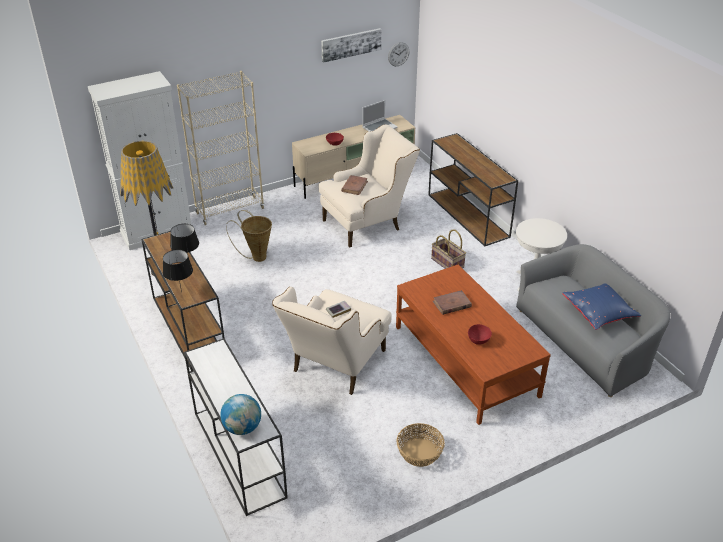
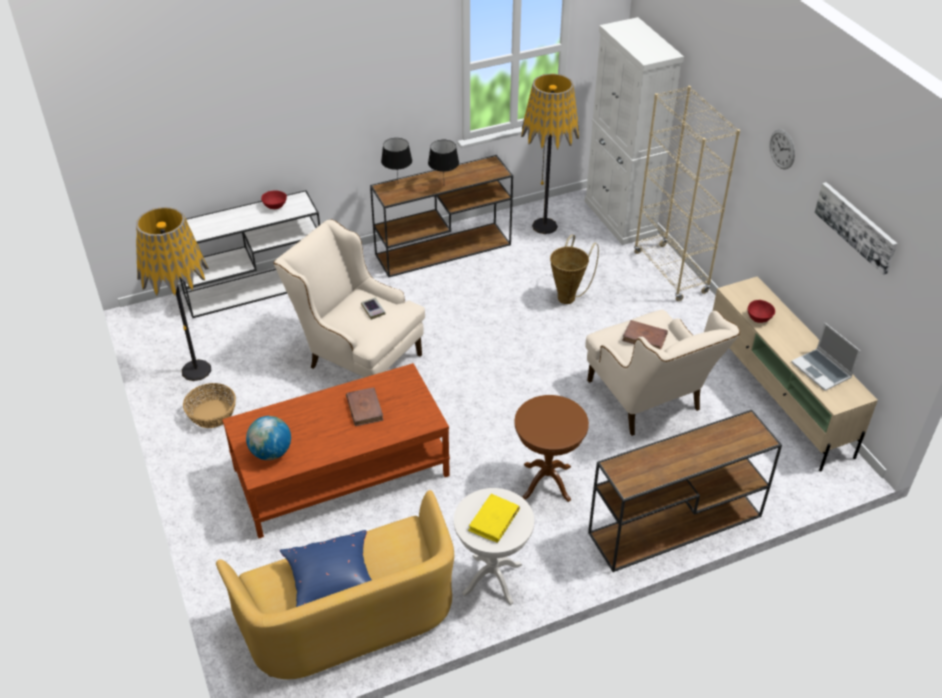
camera: 95 degrees right, 5 degrees up
globe [220,394,261,435] -> globe moved to [246,416,291,460]
wall clock [388,42,409,66] -> wall clock moved to [769,129,795,170]
basket [431,229,466,269] -> brown side table [514,395,589,502]
red bowl [468,324,492,345] -> red bowl moved to [261,191,287,209]
grey sofa [516,244,670,397] -> yellow sofa [216,490,454,679]
none -> floor lamp [136,207,211,381]
none -> yellow book [468,494,520,543]

